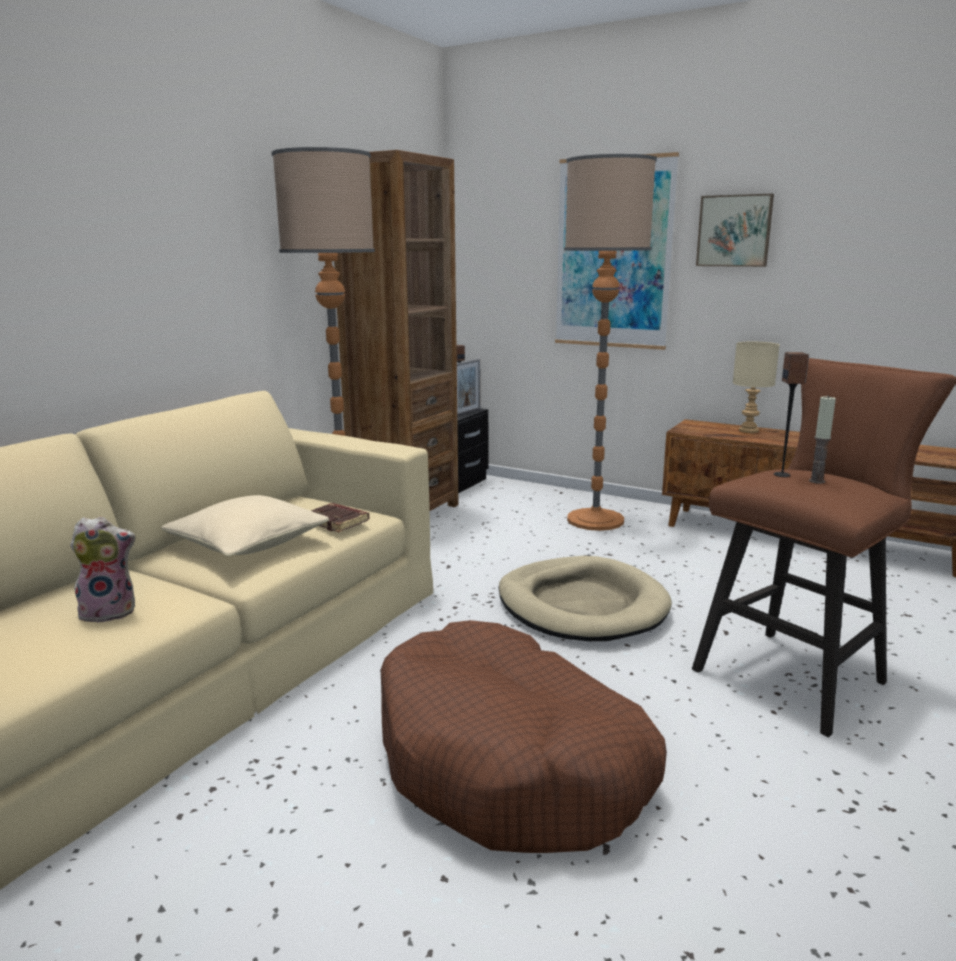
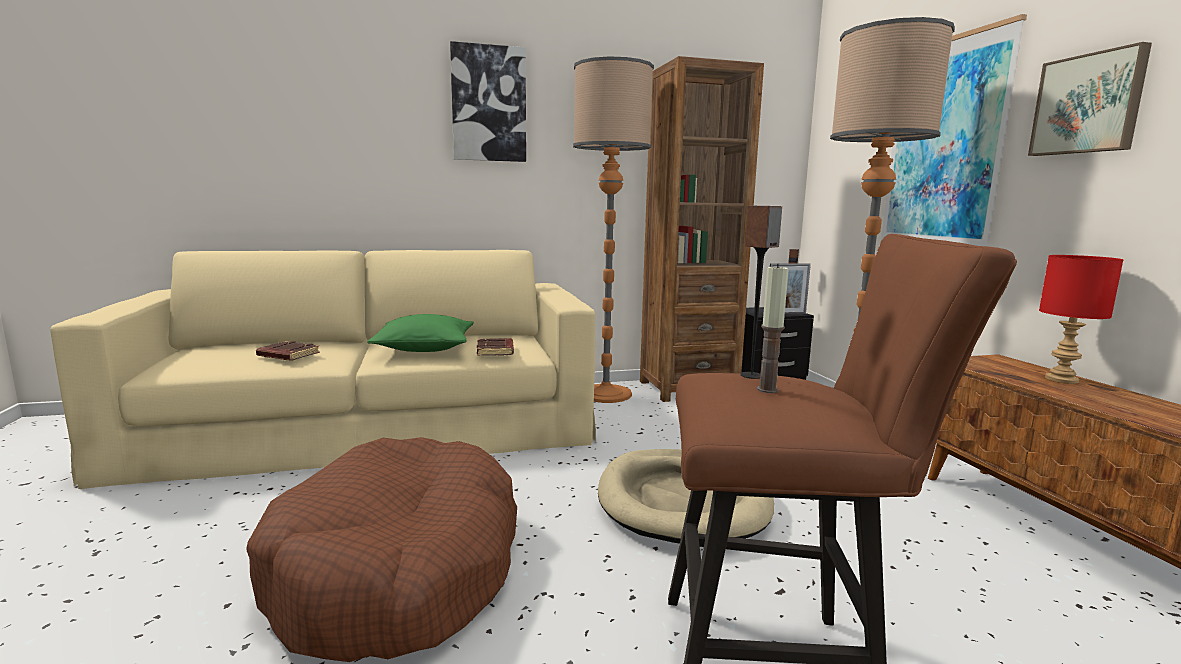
camera: 45 degrees right, 5 degrees down
plush toy [70,516,136,623] -> brown book [256,341,320,361]
beige pillow [161,495,329,556] -> green pillow [367,314,474,352]
beige table lamp [733,342,779,433] -> red table lamp [1039,255,1124,384]
none -> picture [450,41,526,162]

